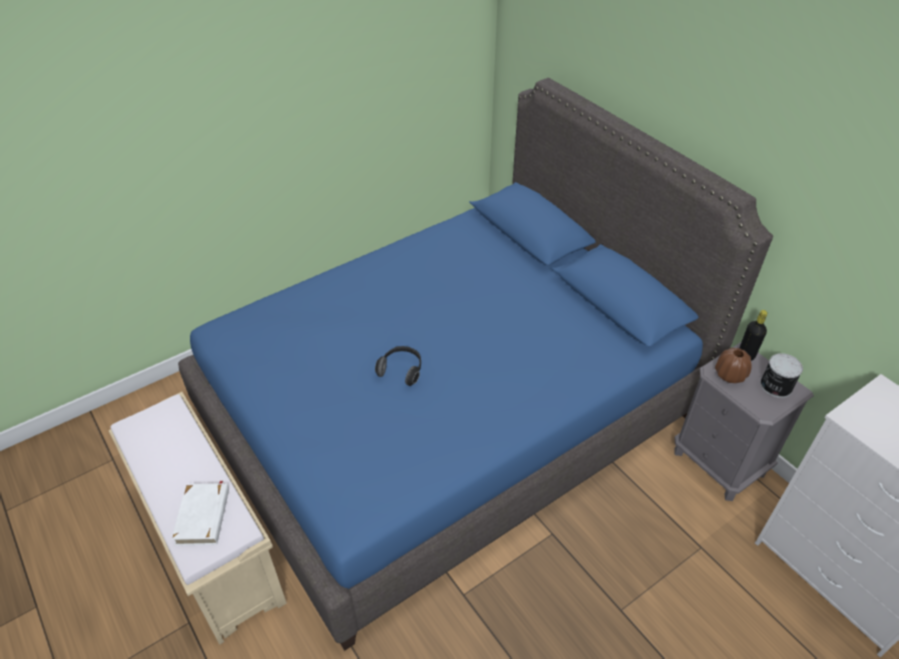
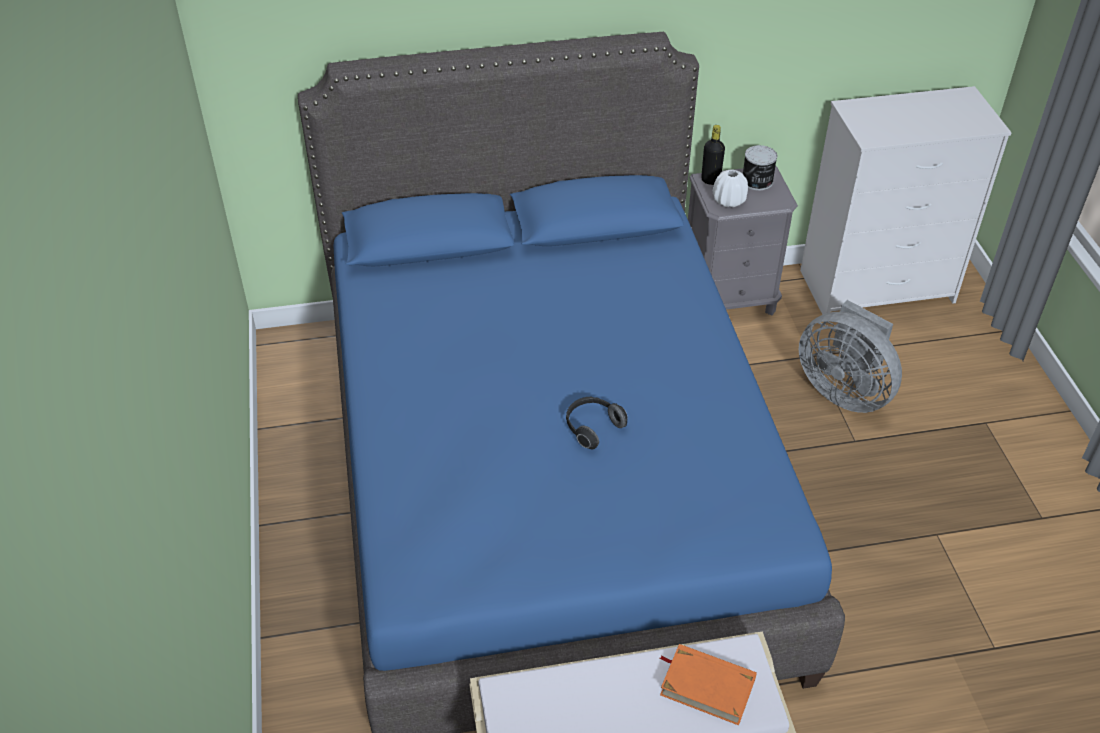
camera: 65 degrees left, 0 degrees up
white book [171,480,229,546] -> orange book [660,644,757,725]
brown vase [715,348,752,383] -> white vase [713,170,748,207]
none -> grey fan [799,300,902,413]

